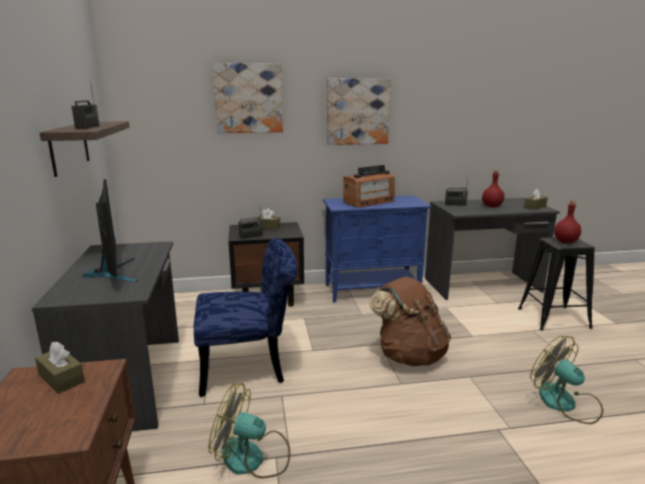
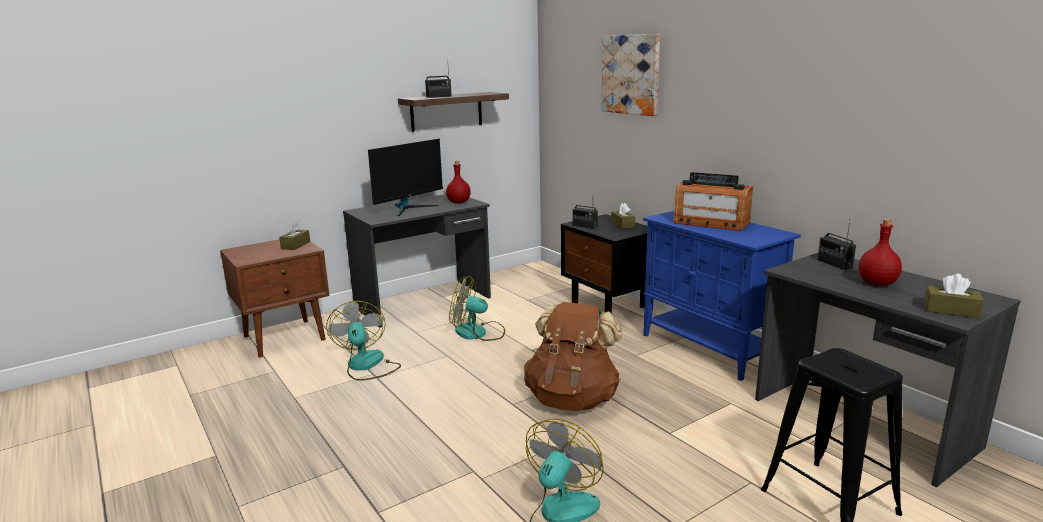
camera: 65 degrees right, 0 degrees up
blue chair [194,238,297,397] -> fan [449,276,505,341]
picture [327,78,391,145] -> none
red bottle [554,201,581,243] -> red bottle moved to [446,161,471,204]

